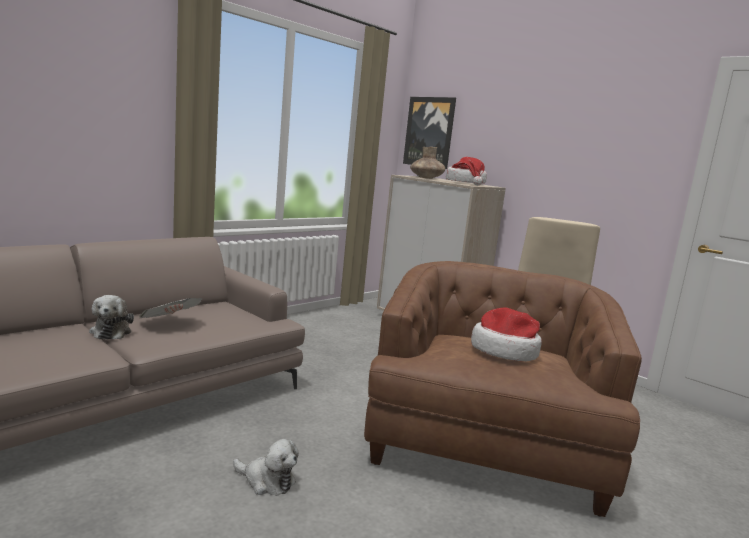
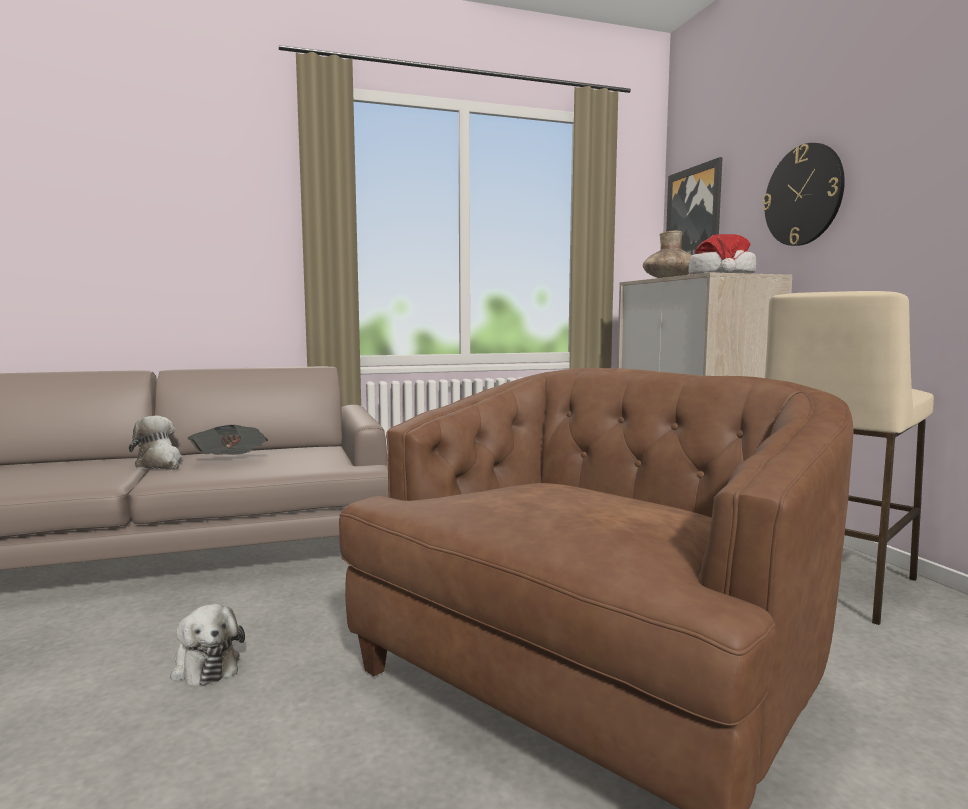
camera: 30 degrees right, 5 degrees down
plush toy [89,295,134,339] -> plush toy turned 120 degrees clockwise [129,416,183,470]
hat [471,308,542,361] -> none
none -> wall clock [762,143,845,246]

